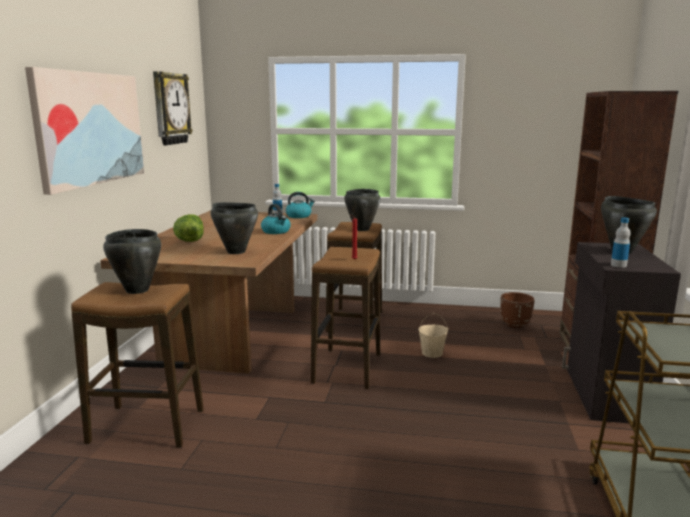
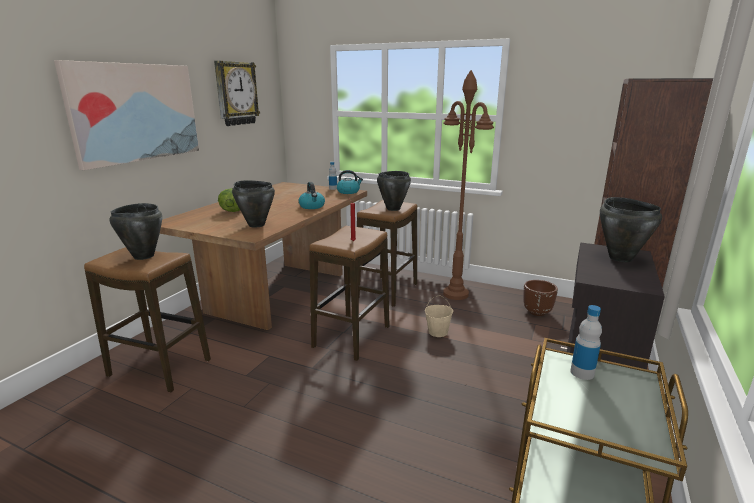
camera: 15 degrees right, 5 degrees up
bottle [611,217,631,268] -> bottle moved to [570,305,602,380]
none -> brown floor lamp [443,70,494,300]

